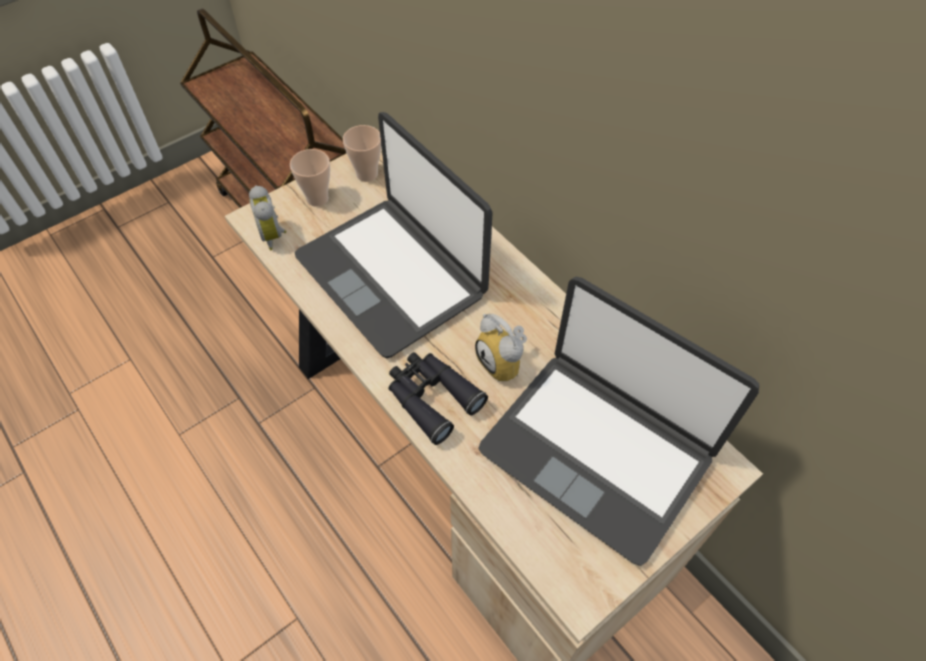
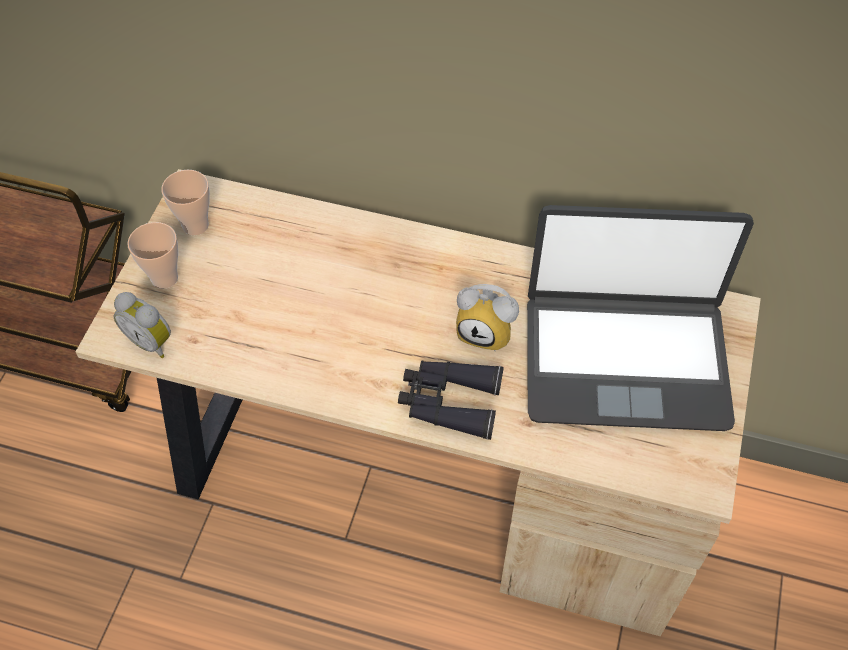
camera: 35 degrees left, 0 degrees up
laptop [295,112,493,358] -> none

